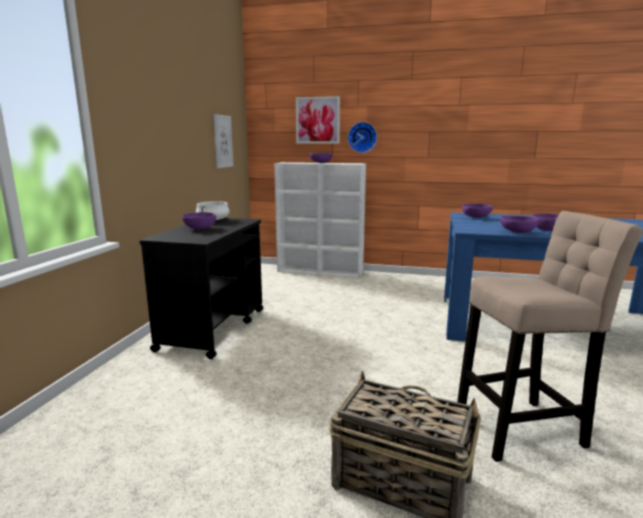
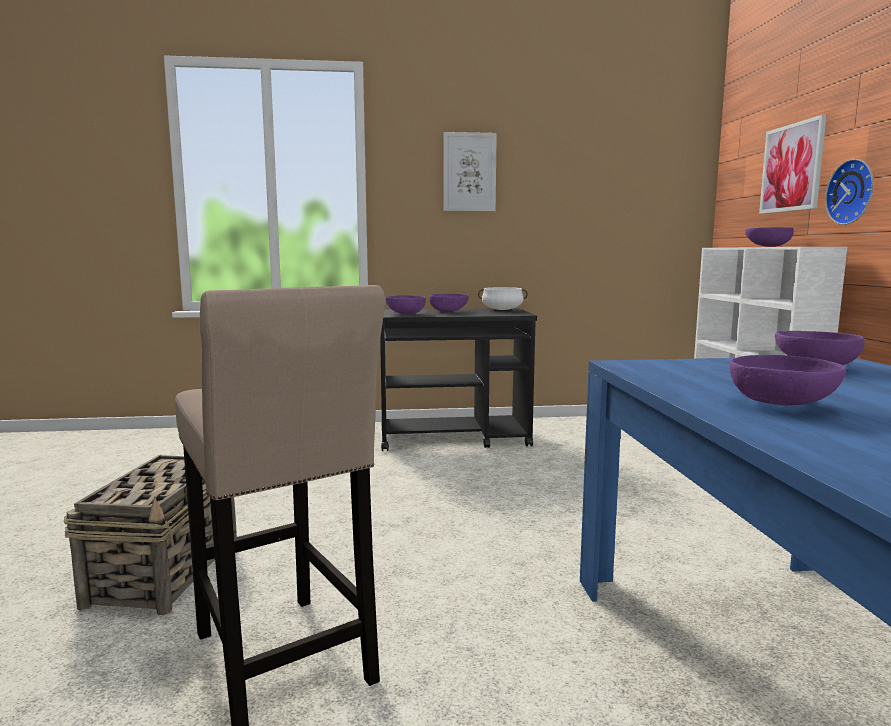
camera: 70 degrees right, 5 degrees down
picture [213,114,233,168] -> picture moved to [444,132,497,211]
purple bowl [500,216,538,233] -> purple bowl moved to [385,295,426,314]

